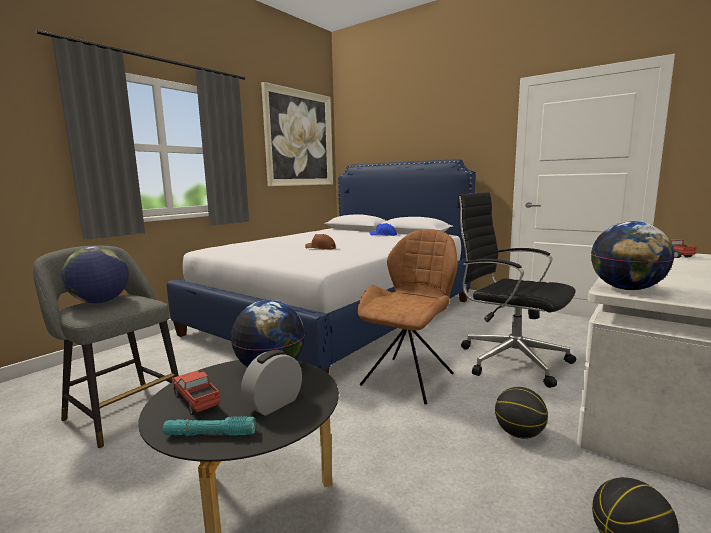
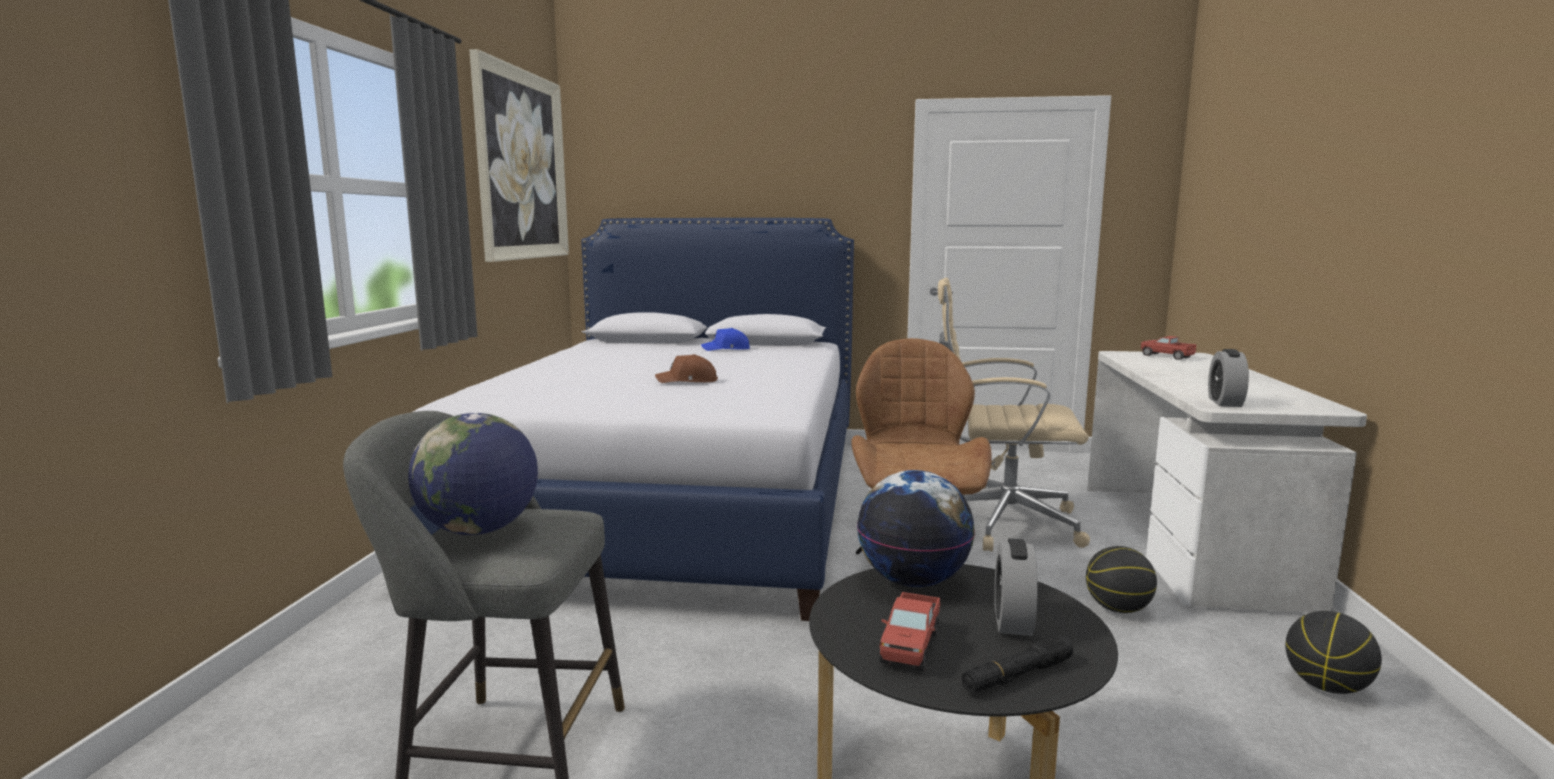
camera: 30 degrees left, 0 degrees up
turquoise flashlight [163,416,256,436] -> black flashlight [962,635,1073,693]
toy truck [172,371,220,415] -> toy truck turned 90 degrees counterclockwise [879,592,941,671]
black office chair [457,192,576,388] -> beige office chair [938,278,1090,551]
globe [591,221,674,290] -> alarm clock [1208,349,1249,407]

